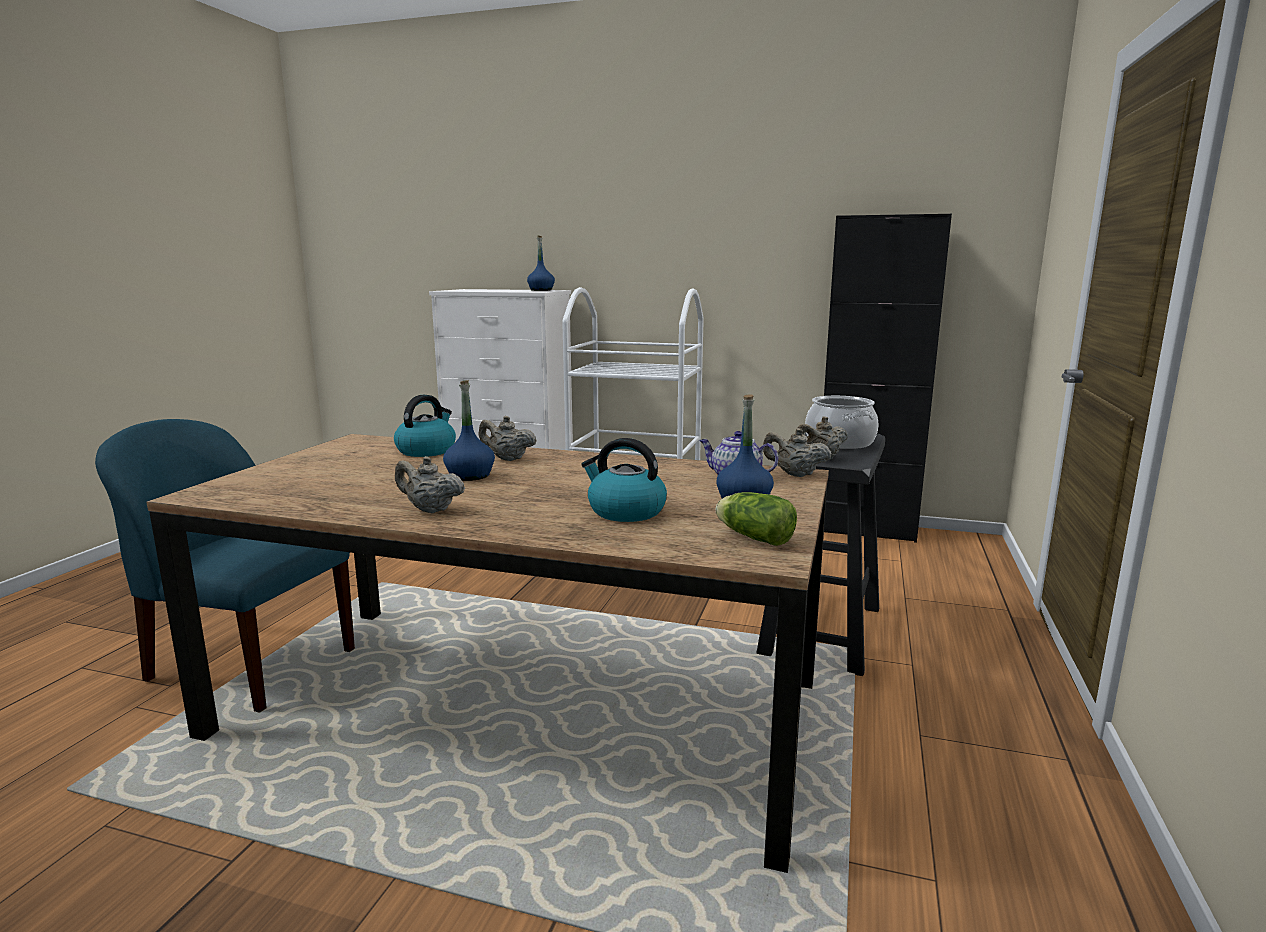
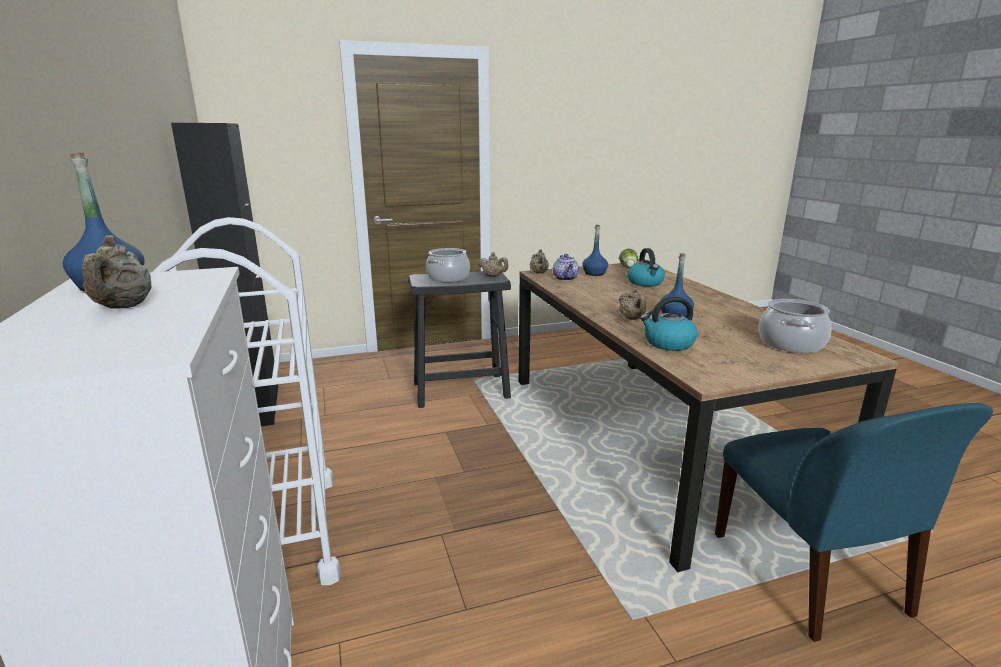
camera: 125 degrees left, 5 degrees up
beige teapot [395,456,465,513] -> beige teapot moved to [82,236,151,309]
none -> cooking pot [758,299,832,353]

